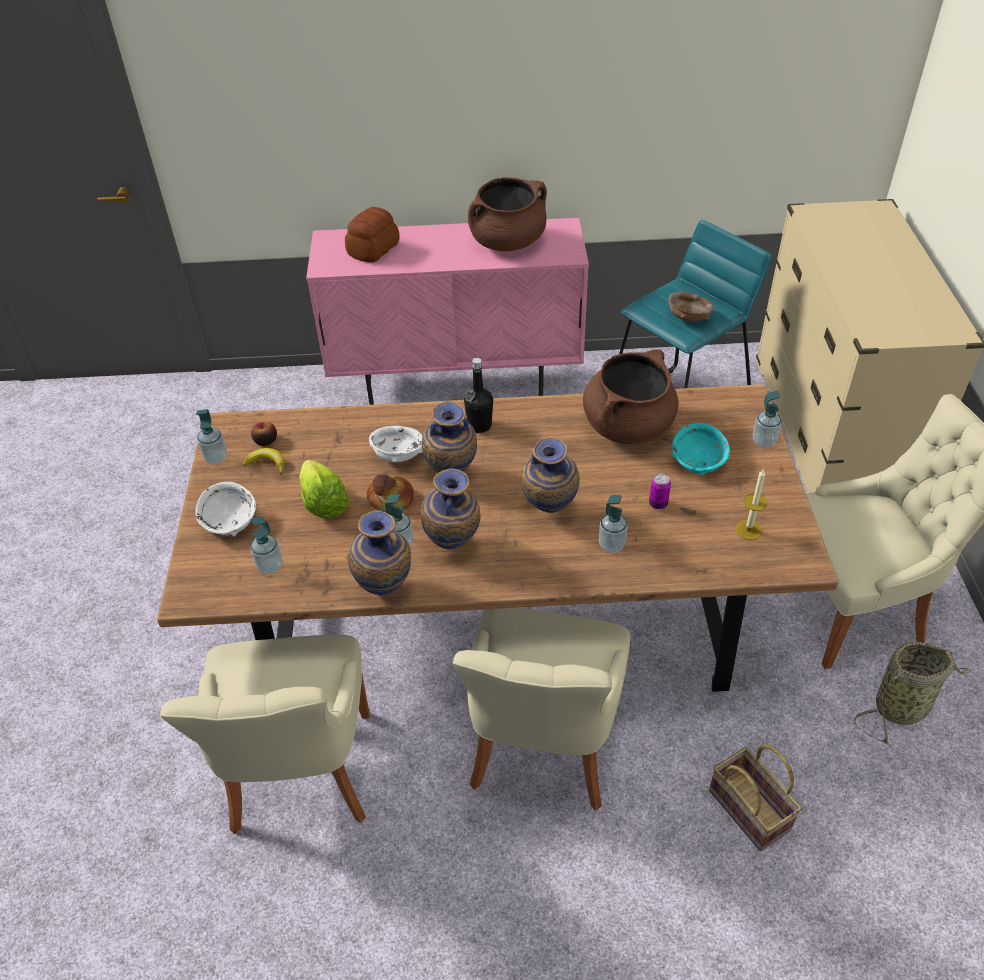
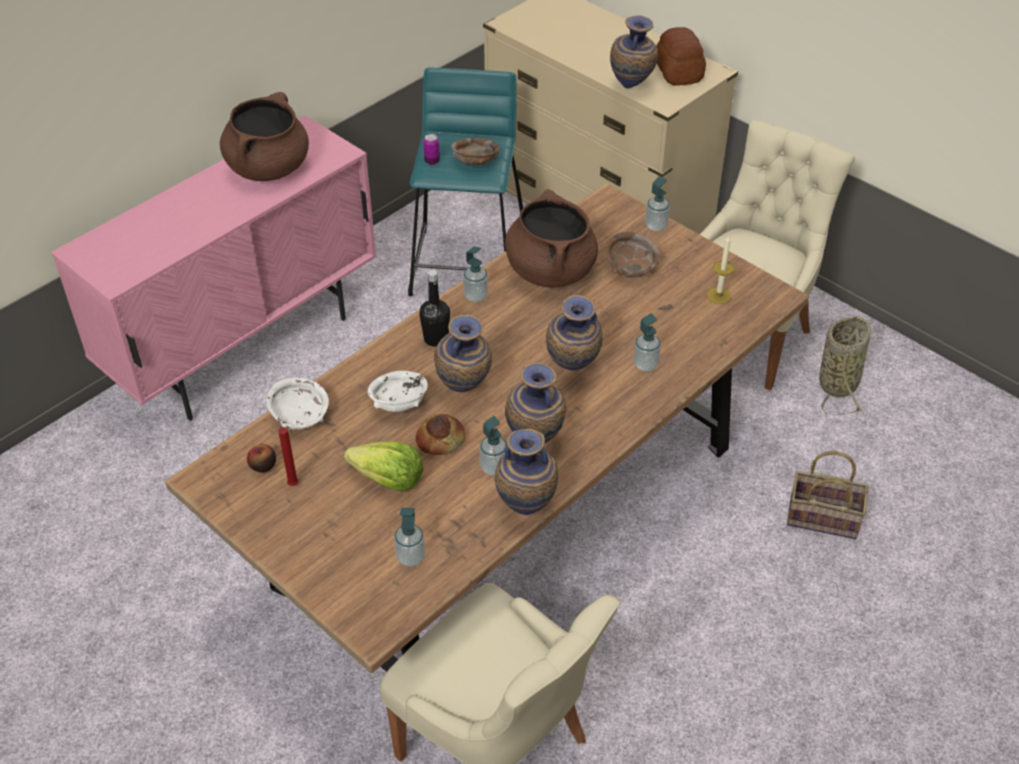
camera: 45 degrees left, 0 degrees up
soap dispenser [196,409,227,464] -> soap dispenser moved to [463,247,488,302]
white bowl [196,482,256,537] -> white bowl moved to [266,378,329,430]
banana [243,448,285,475] -> red candle [278,418,298,486]
bread [345,207,399,263] -> bread moved to [656,27,706,85]
beige chair [453,608,630,811] -> none
can [649,473,671,509] -> can moved to [423,134,440,165]
turquoise bowl [671,423,730,476] -> brown bowl [606,232,660,277]
none -> vase [610,15,658,88]

